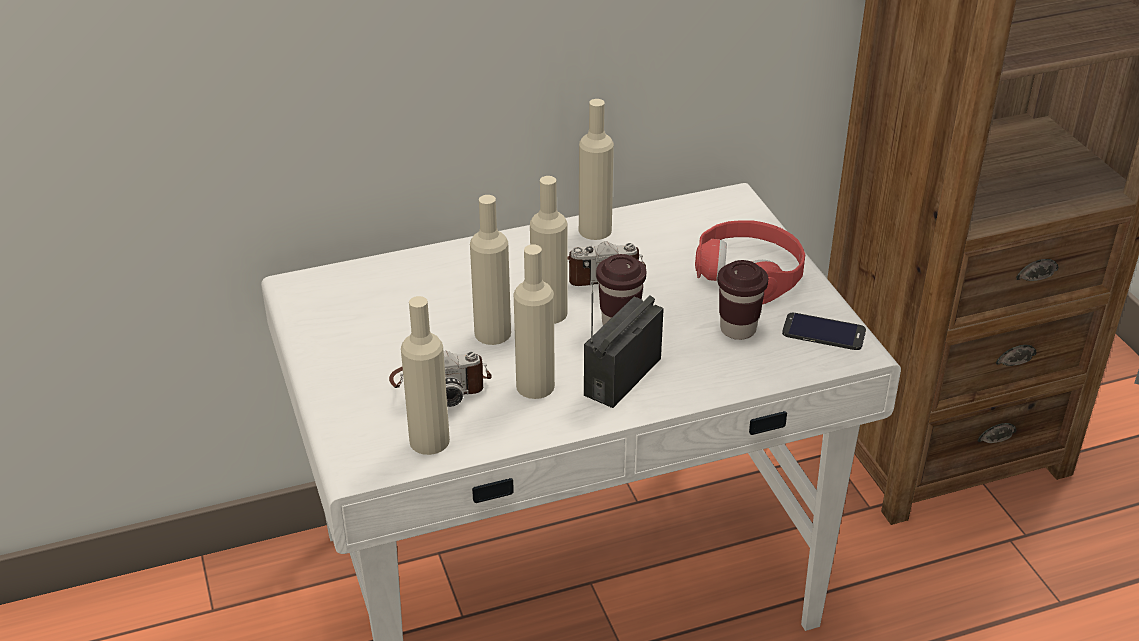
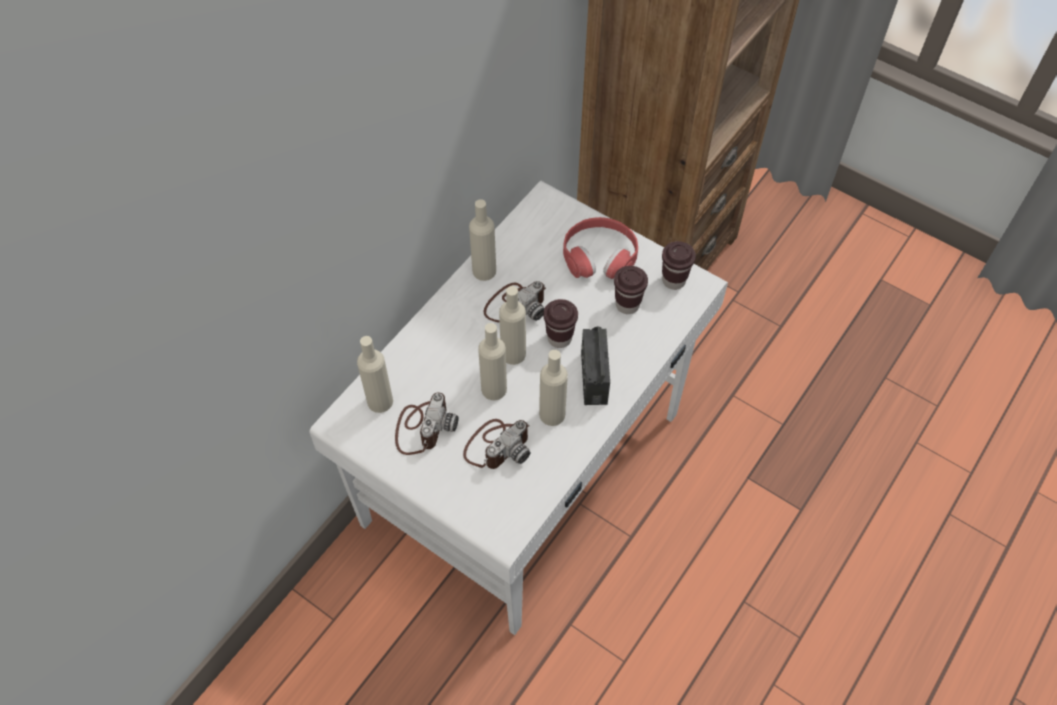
camera: 35 degrees left, 20 degrees up
beige bottle [401,296,450,455] -> beige bottle moved to [357,336,393,413]
phone [782,313,866,350] -> brown cup [662,241,696,290]
none -> camera [395,392,459,455]

